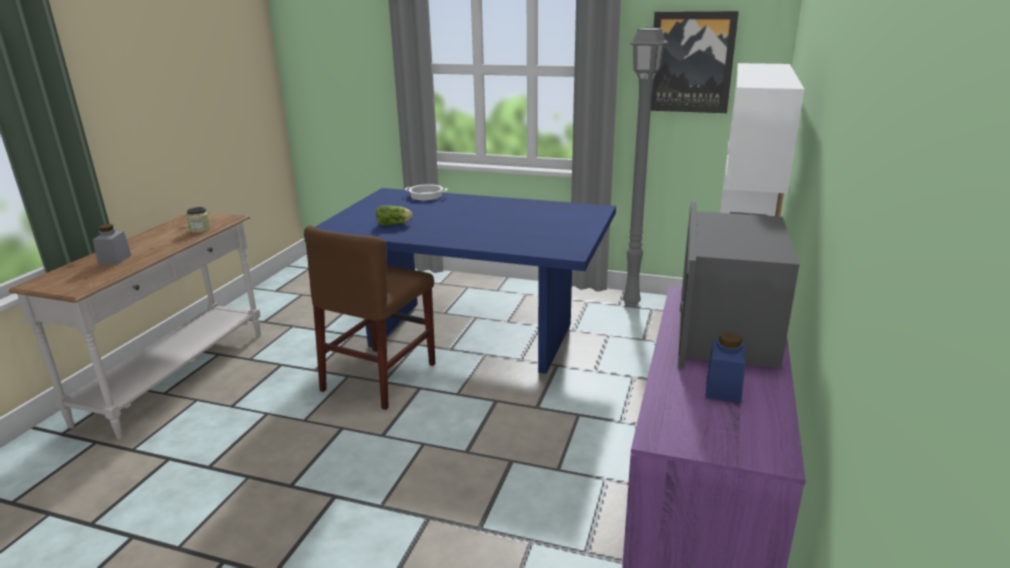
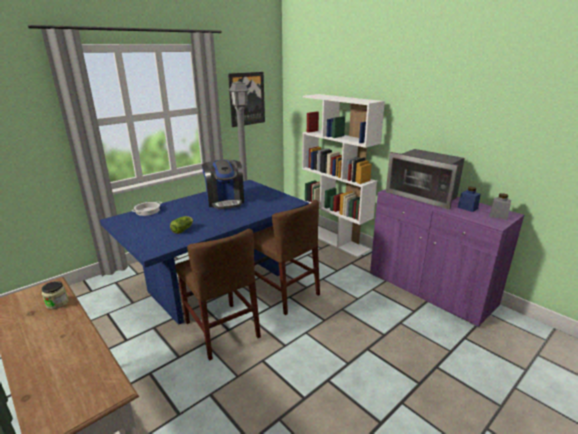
camera: 60 degrees left, 0 degrees up
grey jar [93,224,131,265] -> grey jar moved to [489,193,511,220]
none -> coffee machine [202,160,244,210]
none -> brown chair [253,200,320,315]

